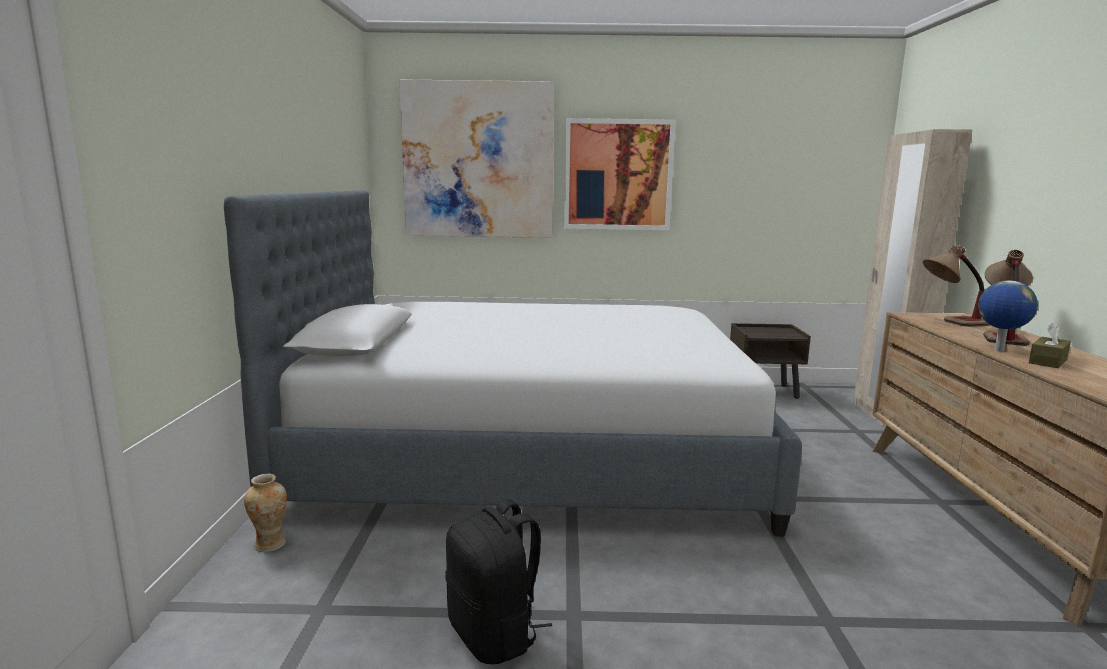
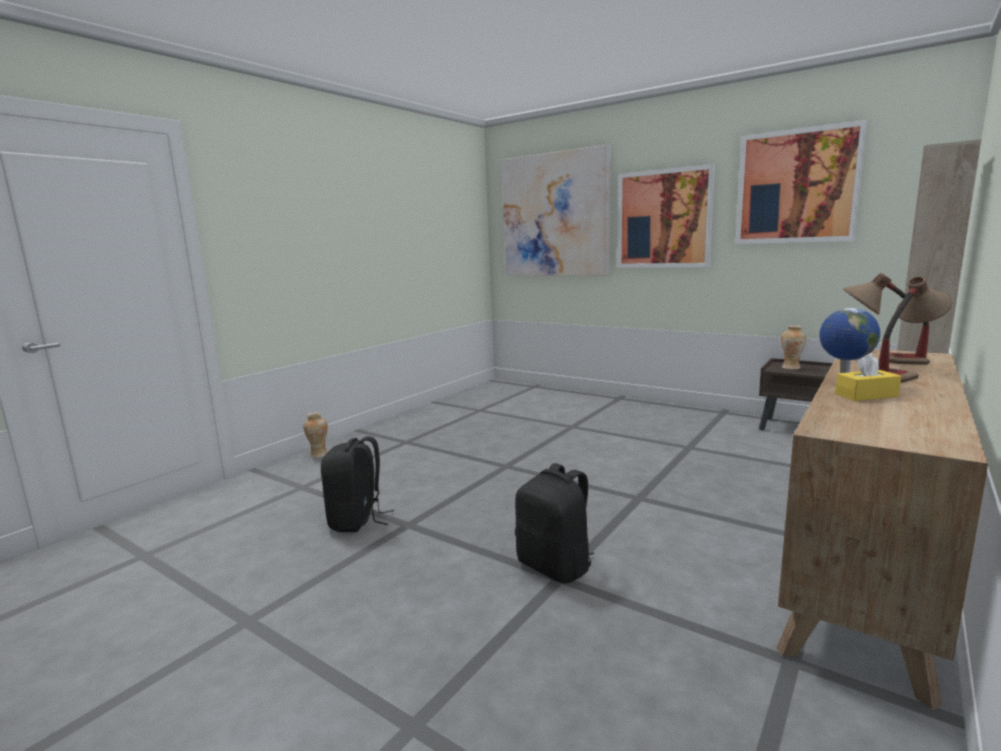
camera: 35 degrees right, 0 degrees up
bed [224,190,802,536] -> none
brown tissue box [1029,323,1071,368] -> yellow tissue box [835,353,902,401]
none -> black backpack [515,463,595,583]
none -> picture [735,120,867,244]
none -> vase [781,325,806,369]

